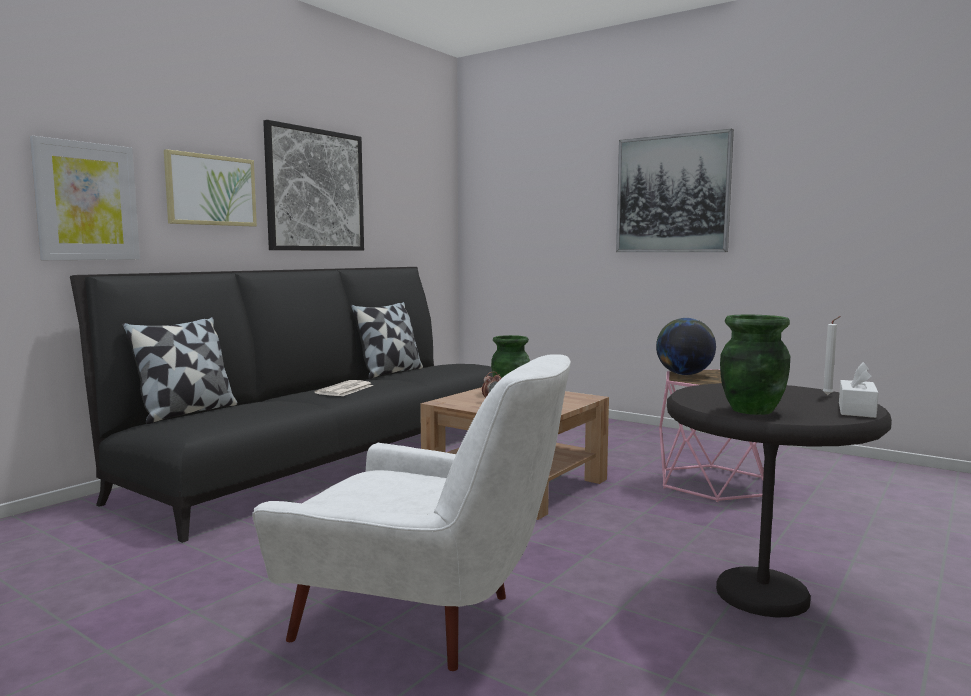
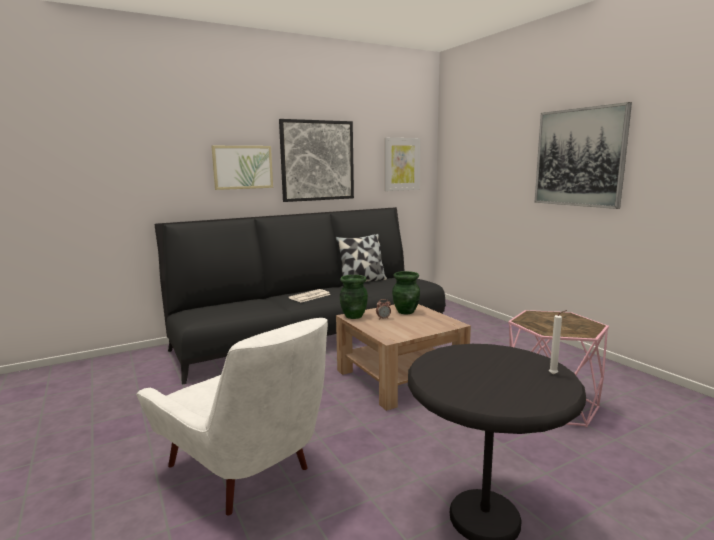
camera: 25 degrees right, 5 degrees up
picture [30,136,140,260] -> picture moved to [384,138,421,191]
pillow [122,317,238,424] -> none
globe [656,318,716,375] -> none
green vase [720,315,790,415] -> green vase moved to [340,275,368,319]
white tissue box [839,362,878,418] -> none

